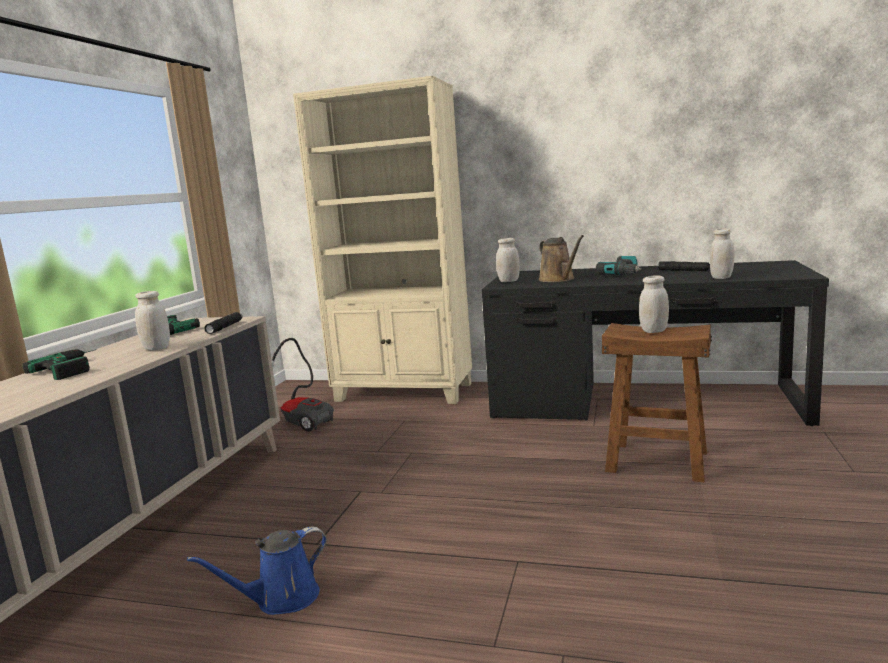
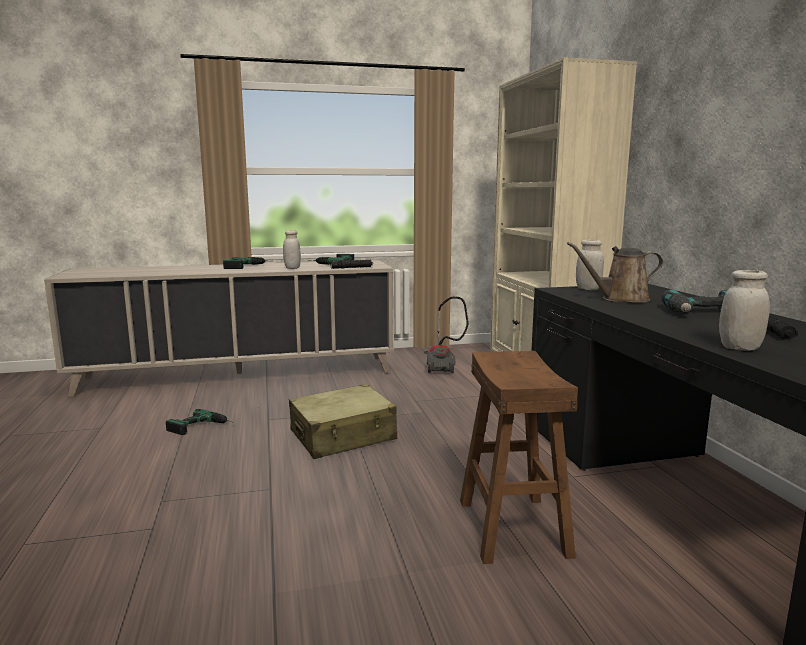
camera: 60 degrees right, 0 degrees up
blue watering can [187,527,327,615] -> power drill [166,409,234,435]
brown watering can [539,235,584,282] -> brown watering can turned 45 degrees clockwise [567,242,663,303]
white jar [639,275,669,333] -> none
none -> beige suitcase [289,384,397,459]

